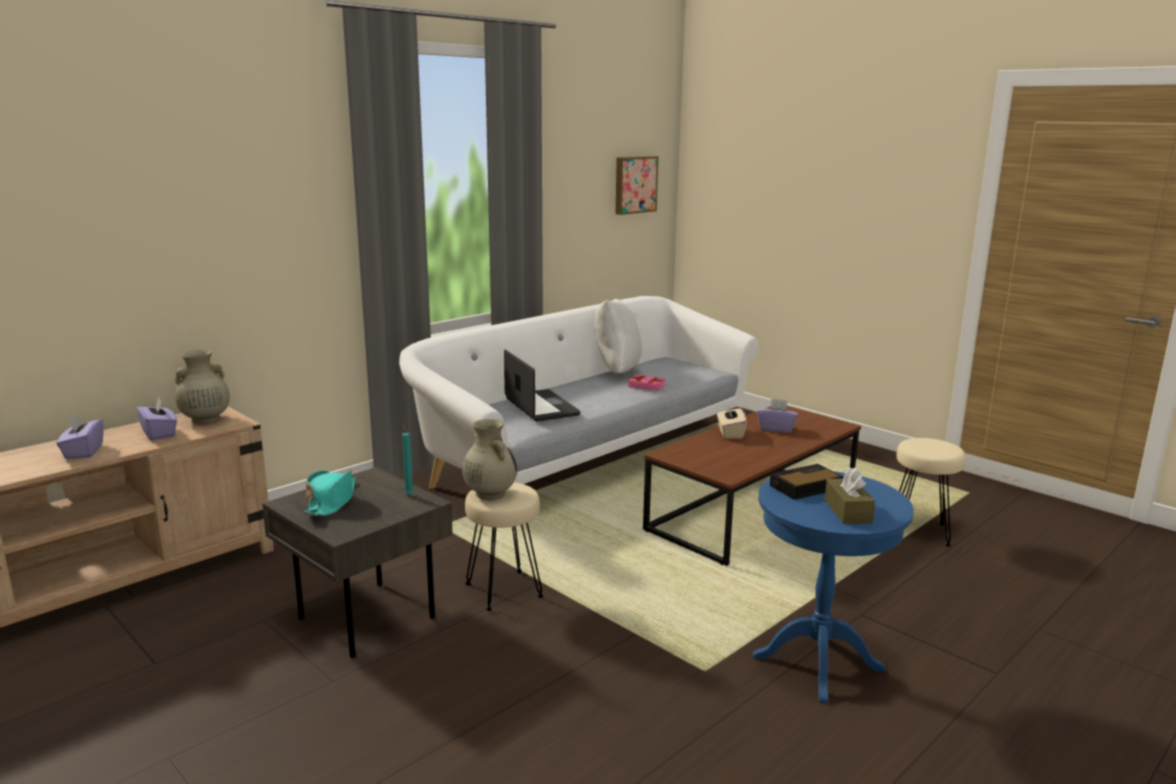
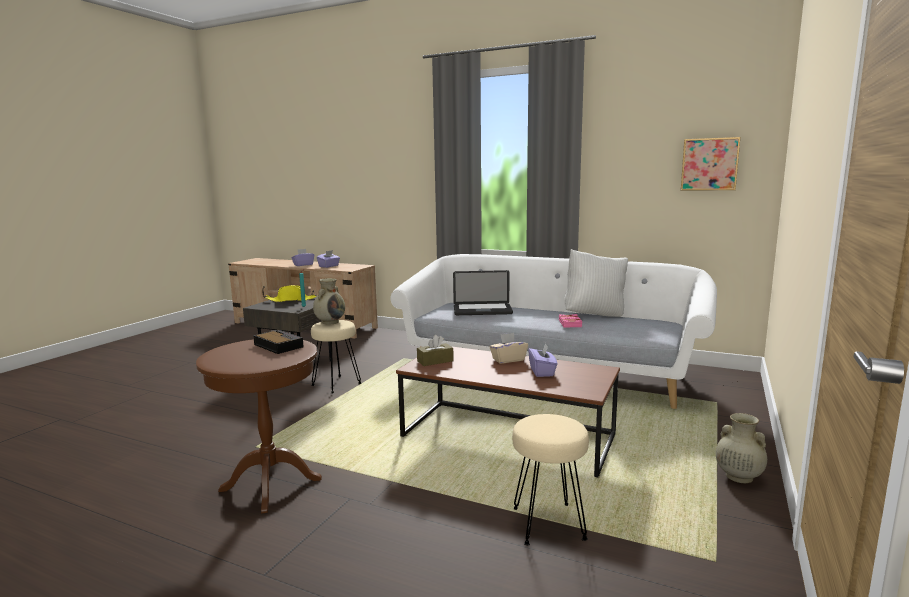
camera: 70 degrees right, 5 degrees down
beige vase [175,350,230,424] -> beige vase moved to [716,413,767,483]
turquoise hat [304,470,355,516] -> yellow hat [265,285,317,302]
laptop [504,349,580,422] -> laptop turned 45 degrees clockwise [453,270,513,315]
blue side table [753,471,914,703] -> brown side table [196,339,322,513]
brown tissue box [825,467,875,524] -> brown tissue box moved to [417,335,454,366]

